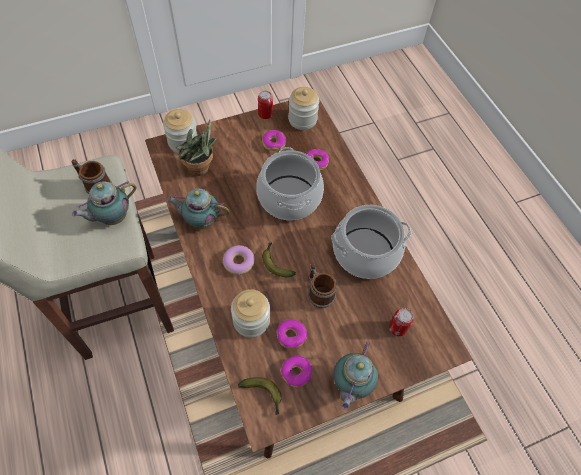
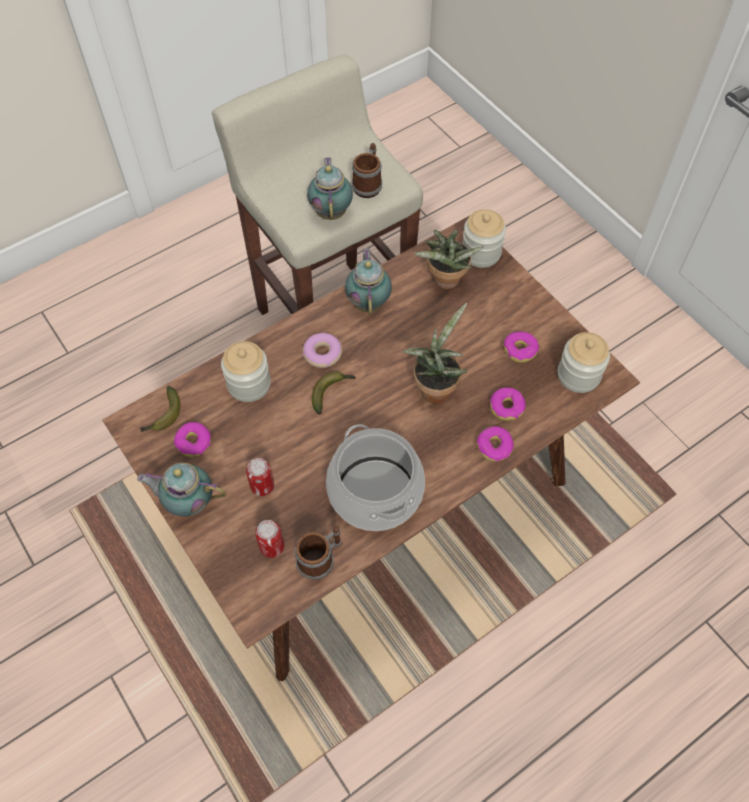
camera: 80 degrees right, 0 degrees up
teapot [72,181,136,225] -> teapot turned 45 degrees clockwise [307,157,353,220]
cooking pot [256,147,324,220] -> potted plant [402,303,467,404]
can [258,90,273,119] -> can moved to [246,458,274,496]
donut [277,320,307,349] -> donut moved to [477,426,514,462]
mug [308,263,337,308] -> mug moved to [295,526,342,580]

